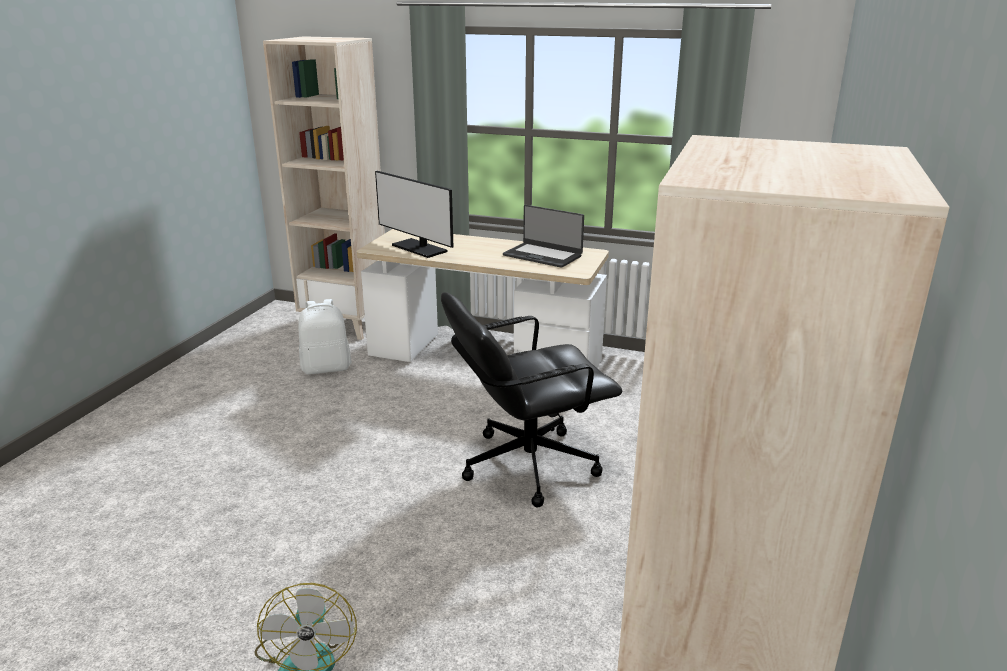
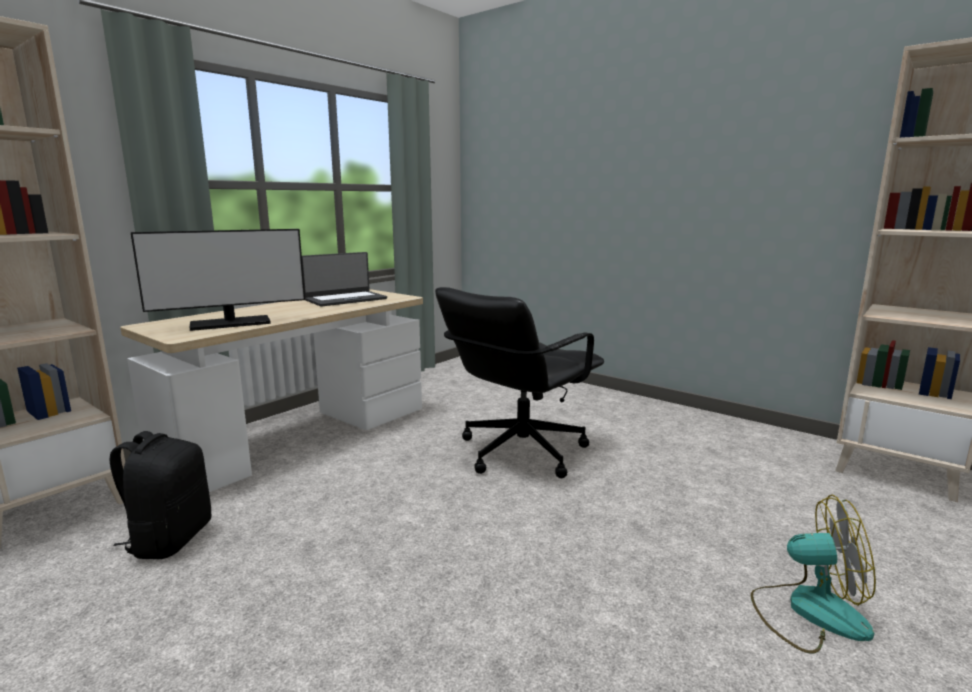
camera: 70 degrees left, 10 degrees down
white backpack [298,299,352,374] -> black backpack [109,431,211,559]
black office chair [441,292,623,507] -> black office chair turned 45 degrees clockwise [435,287,604,478]

